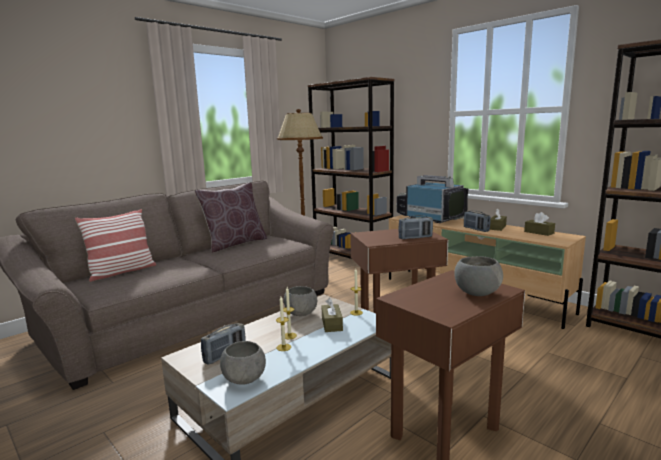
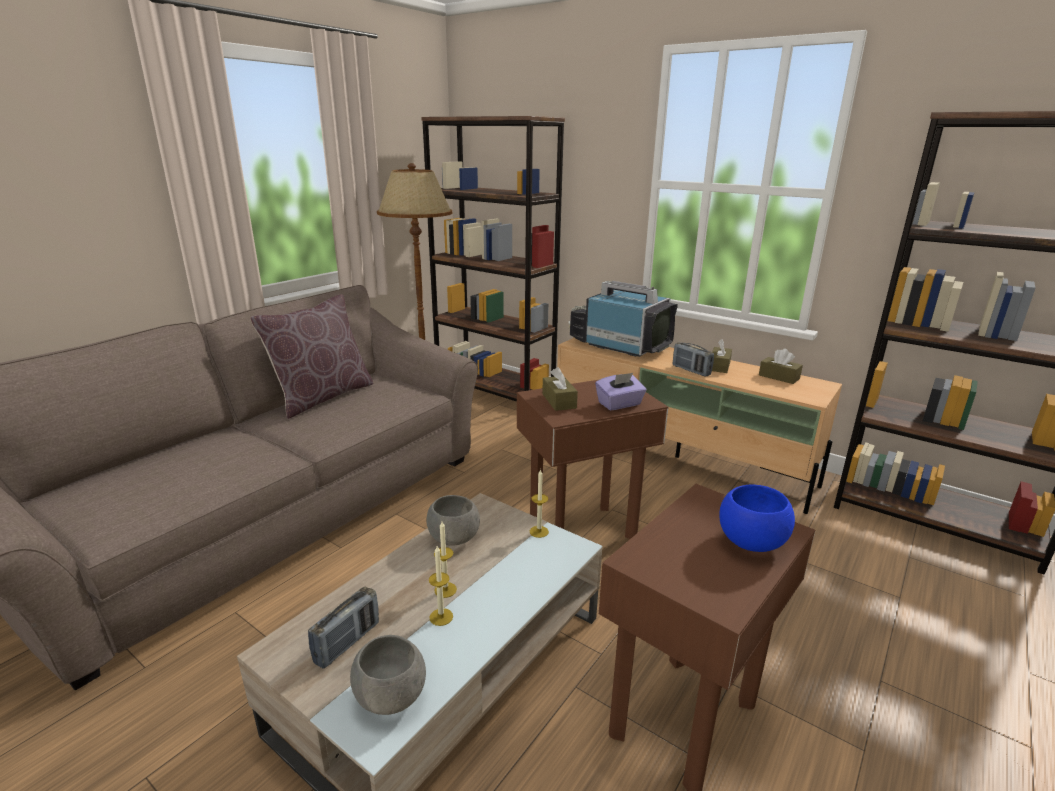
camera: 10 degrees left, 10 degrees up
pillow [75,209,156,282] -> none
brown tissue box [321,298,343,332] -> brown tissue box moved to [542,367,578,411]
radio [398,215,433,239] -> purple tissue box [595,373,647,410]
grey bowl [454,256,503,296] -> blue bowl [719,485,795,552]

